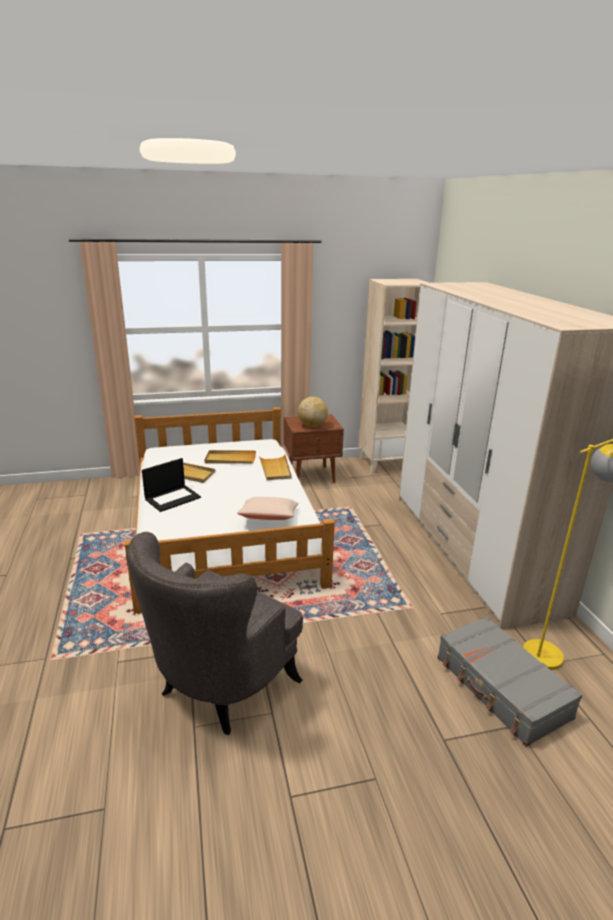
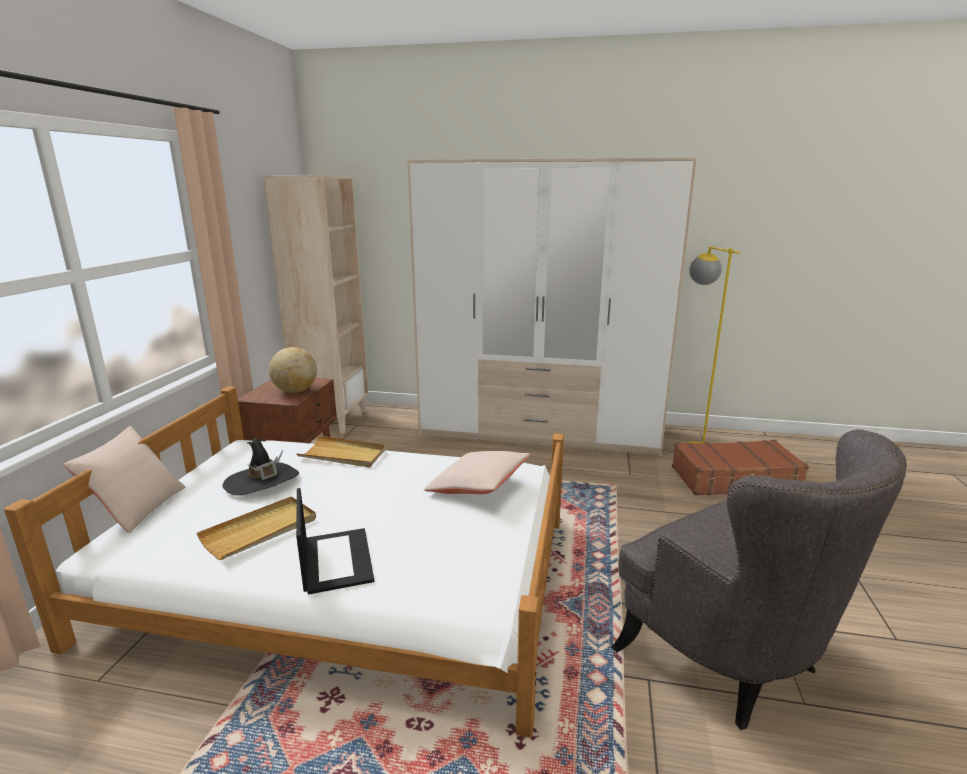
camera: 65 degrees left, 5 degrees down
beige tray [205,450,256,464] -> black hat [223,438,299,496]
grey suitcase [437,616,582,747] -> brown suitcase [672,440,809,495]
none -> beige pillow [63,426,185,533]

